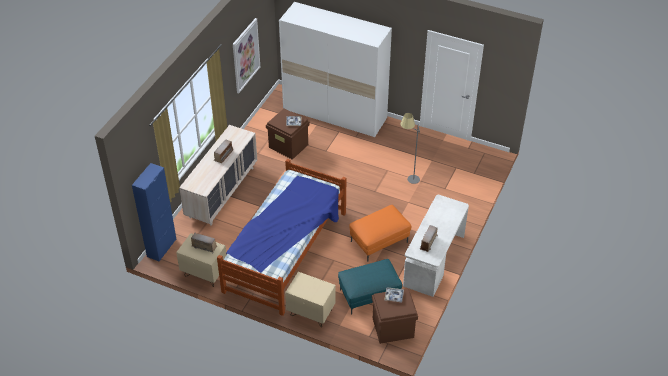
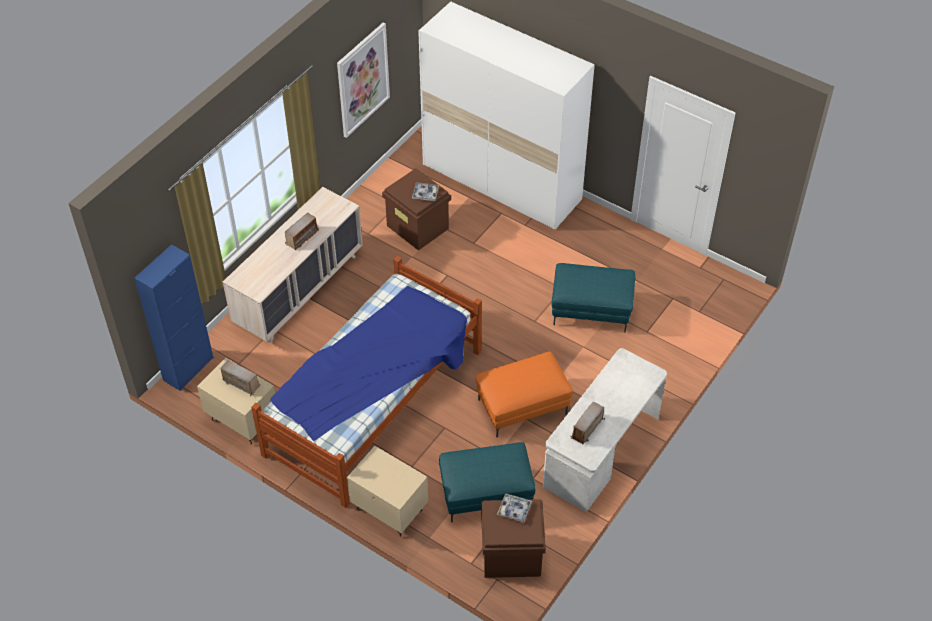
camera: 10 degrees right, 5 degrees up
grey floor lamp [401,113,420,184] -> turquoise ottoman [552,263,635,333]

